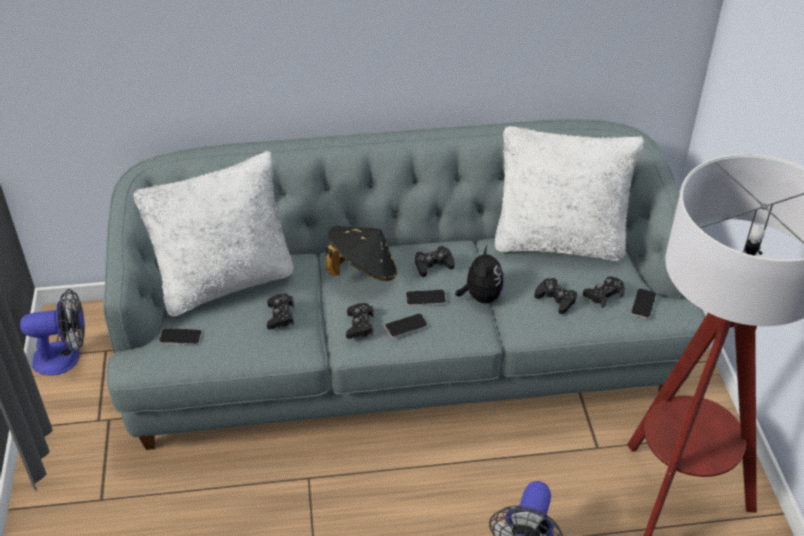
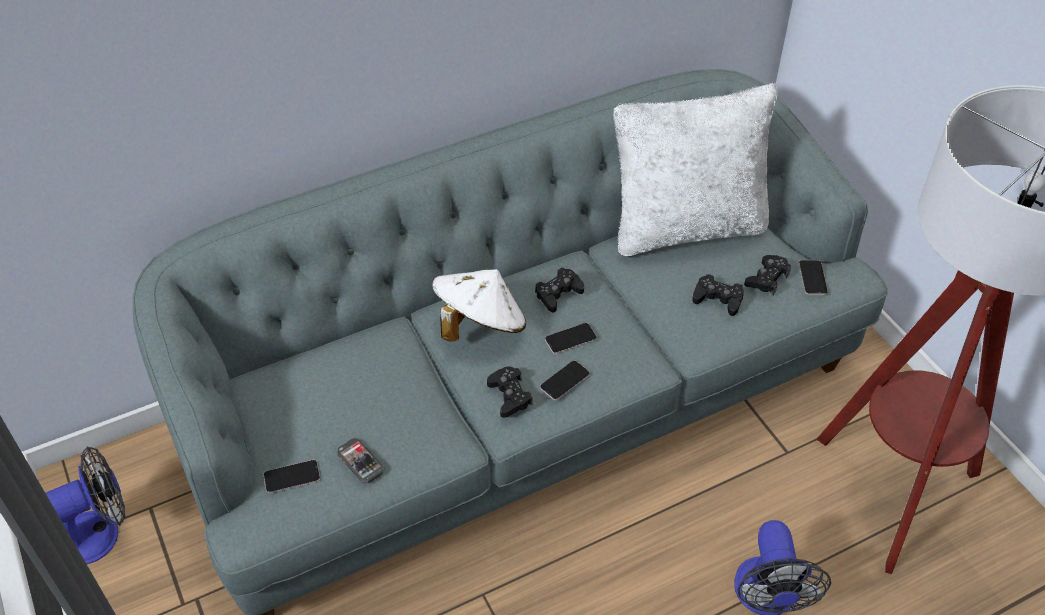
camera: 20 degrees left, 5 degrees up
white pillow [133,151,294,316] -> none
black game controller [267,294,294,329] -> none
black hat [326,226,397,281] -> white hat [432,269,526,342]
plush toy [455,245,504,304] -> none
none -> phone [336,438,385,483]

